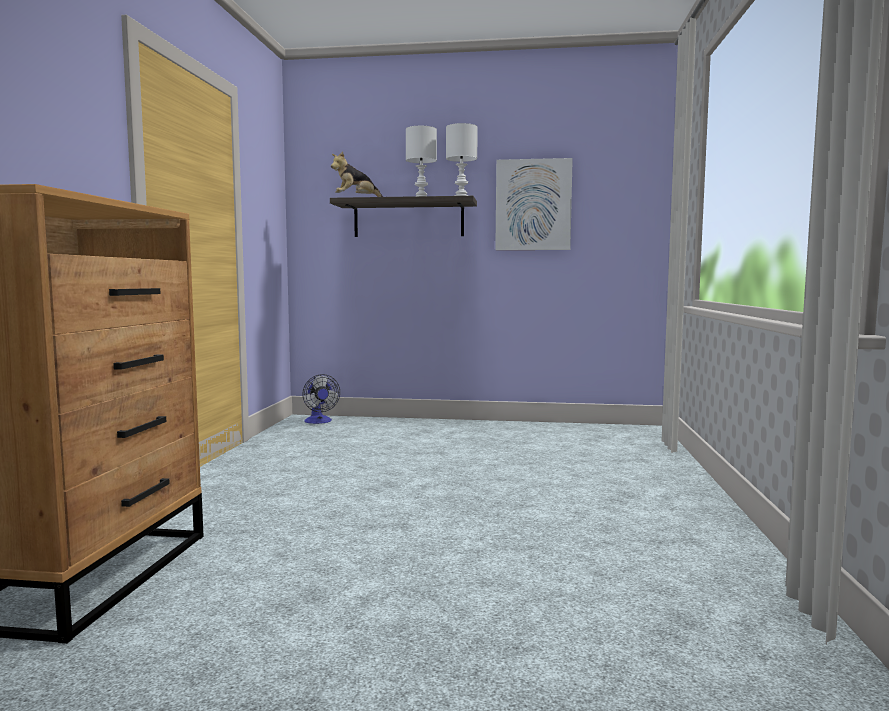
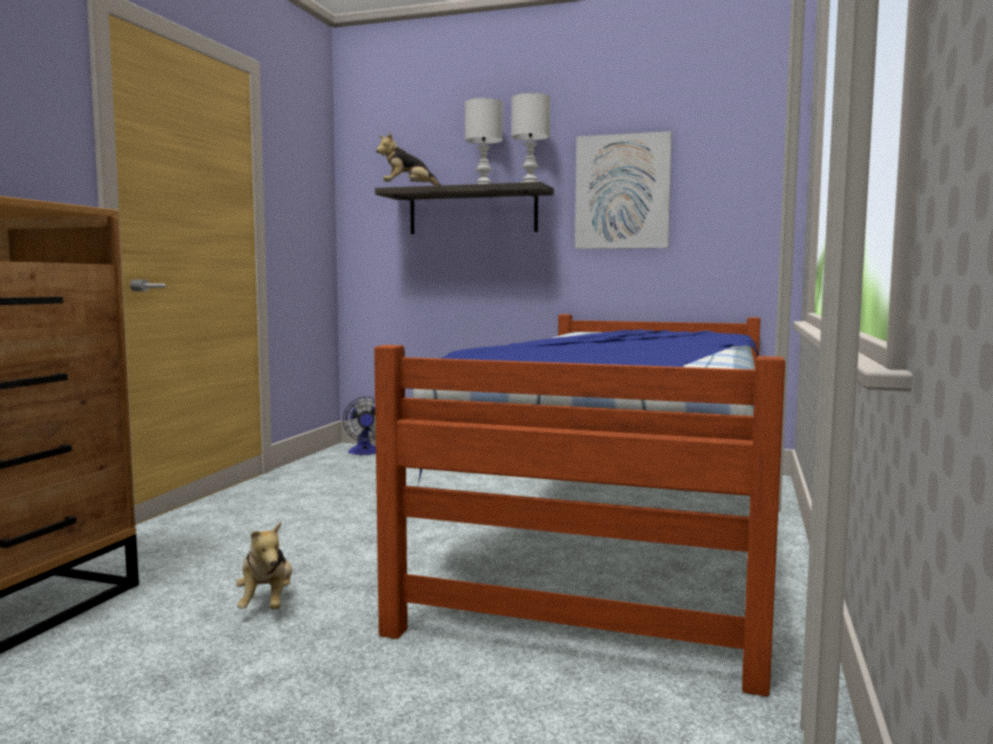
camera: 10 degrees right, 0 degrees up
none -> plush toy [236,522,292,609]
none -> bed [374,314,785,697]

